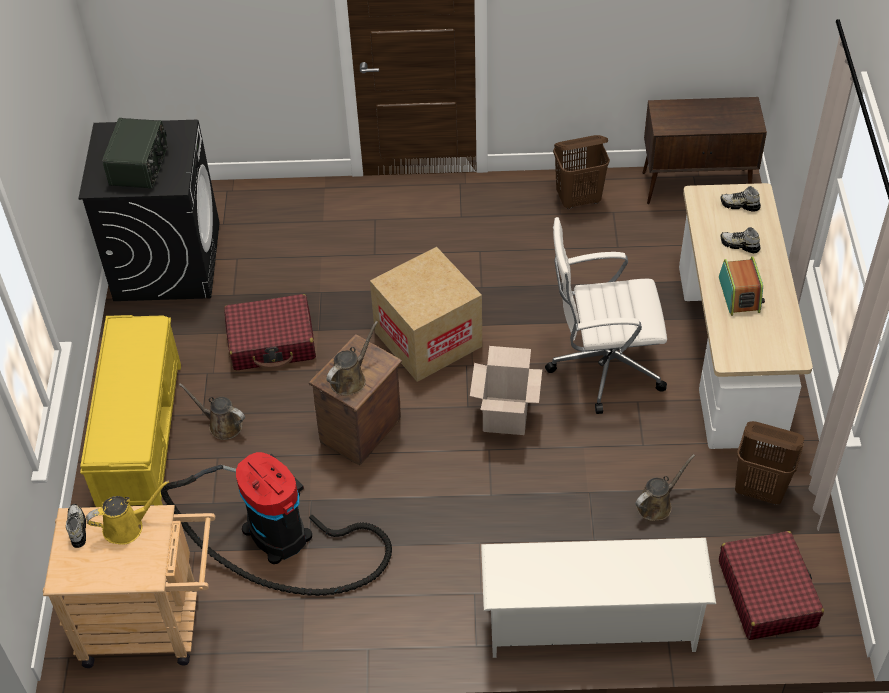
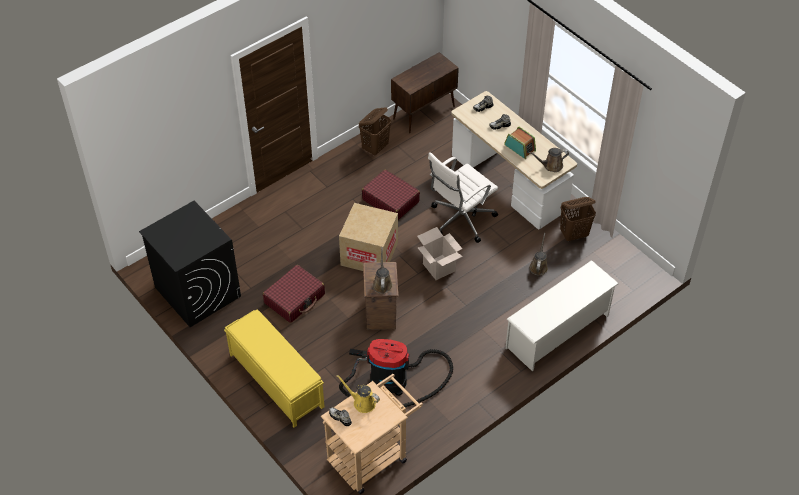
camera: 40 degrees left, 0 degrees up
yellow watering can [86,481,169,545] -> yellow watering can turned 90 degrees counterclockwise [336,375,380,413]
radio [102,118,168,189] -> none
brown watering can [179,383,245,440] -> brown watering can moved to [529,148,569,172]
red suitcase [719,531,824,640] -> red suitcase moved to [362,170,420,220]

